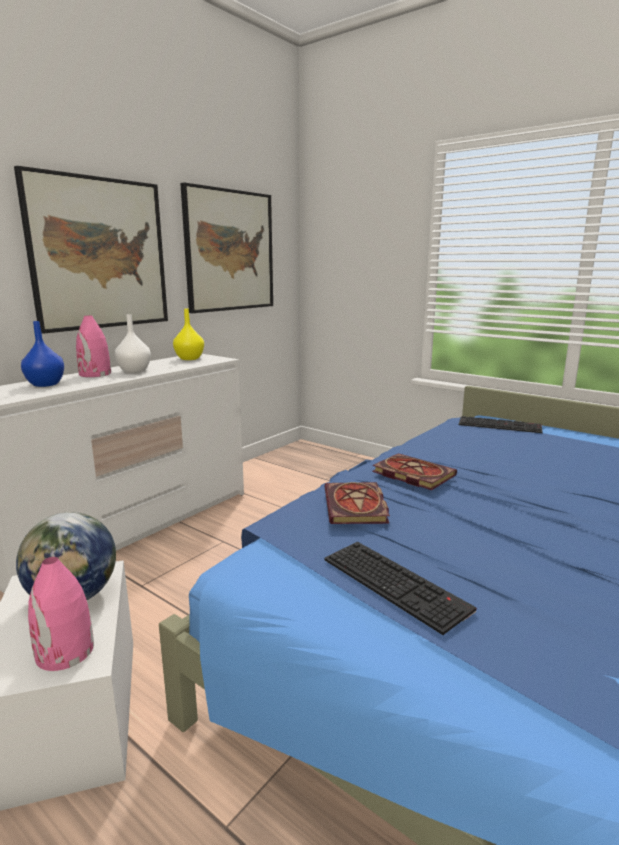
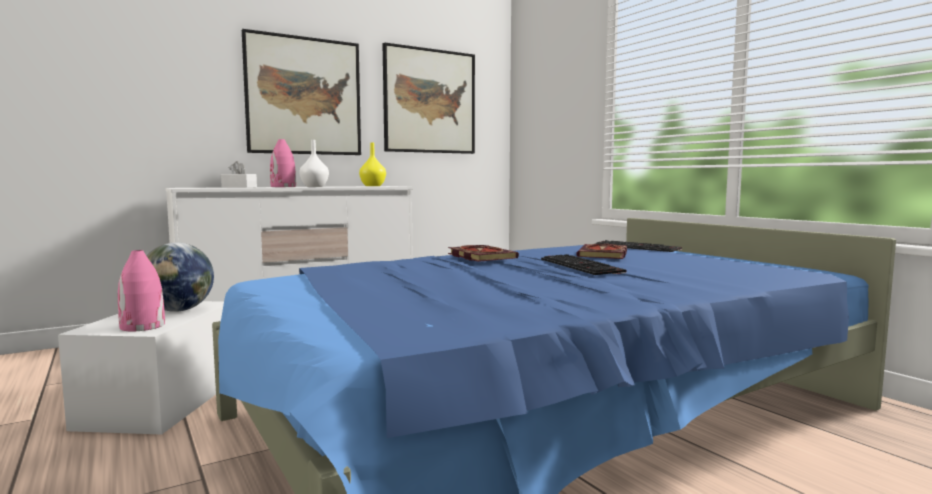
camera: 20 degrees right, 10 degrees down
blue vase [21,321,64,387] -> white tissue box [221,161,257,188]
book [325,482,390,524] -> book moved to [577,244,627,259]
keyboard [325,542,477,635] -> keyboard moved to [541,254,627,275]

